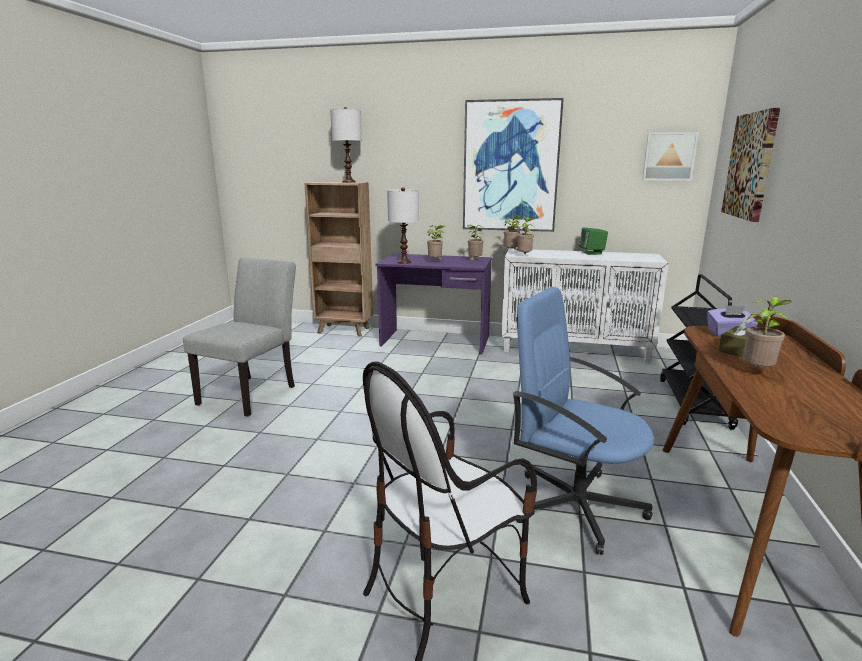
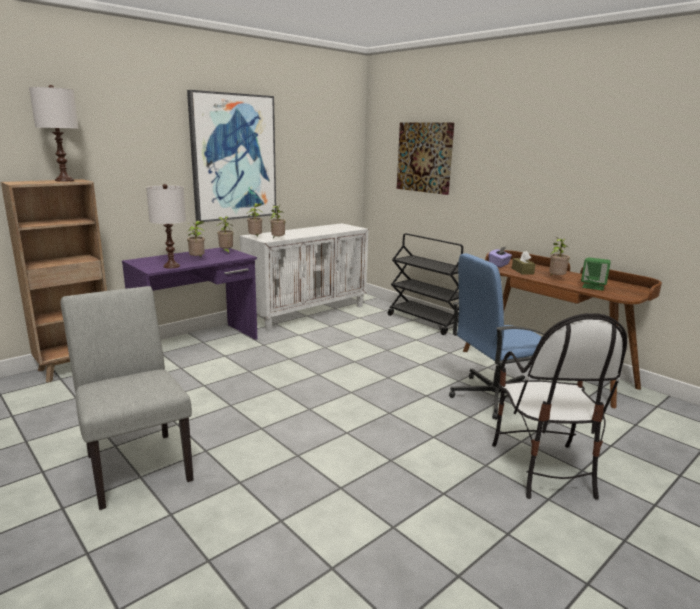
camera: 55 degrees left, 0 degrees up
green speaker [579,227,608,255] -> green speaker moved to [581,257,611,291]
picture [642,132,699,181] -> none

